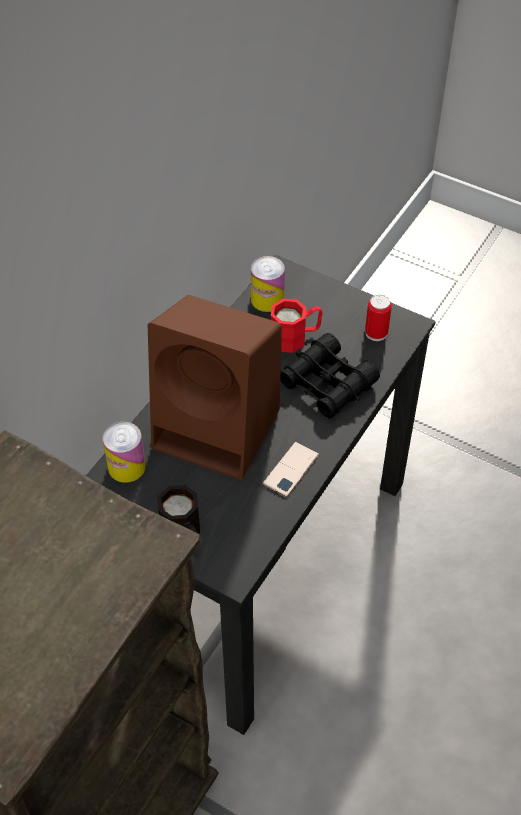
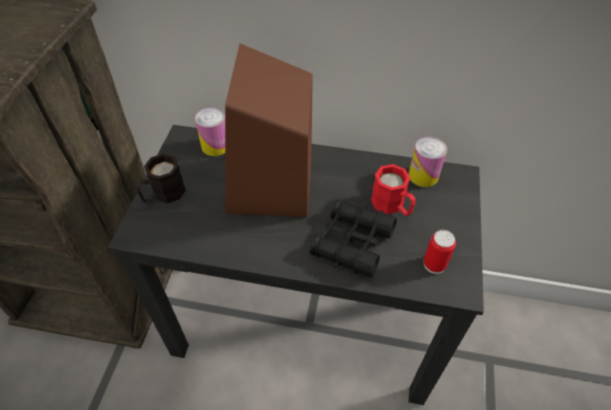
camera: 70 degrees right, 0 degrees up
phone [263,442,319,497] -> none

